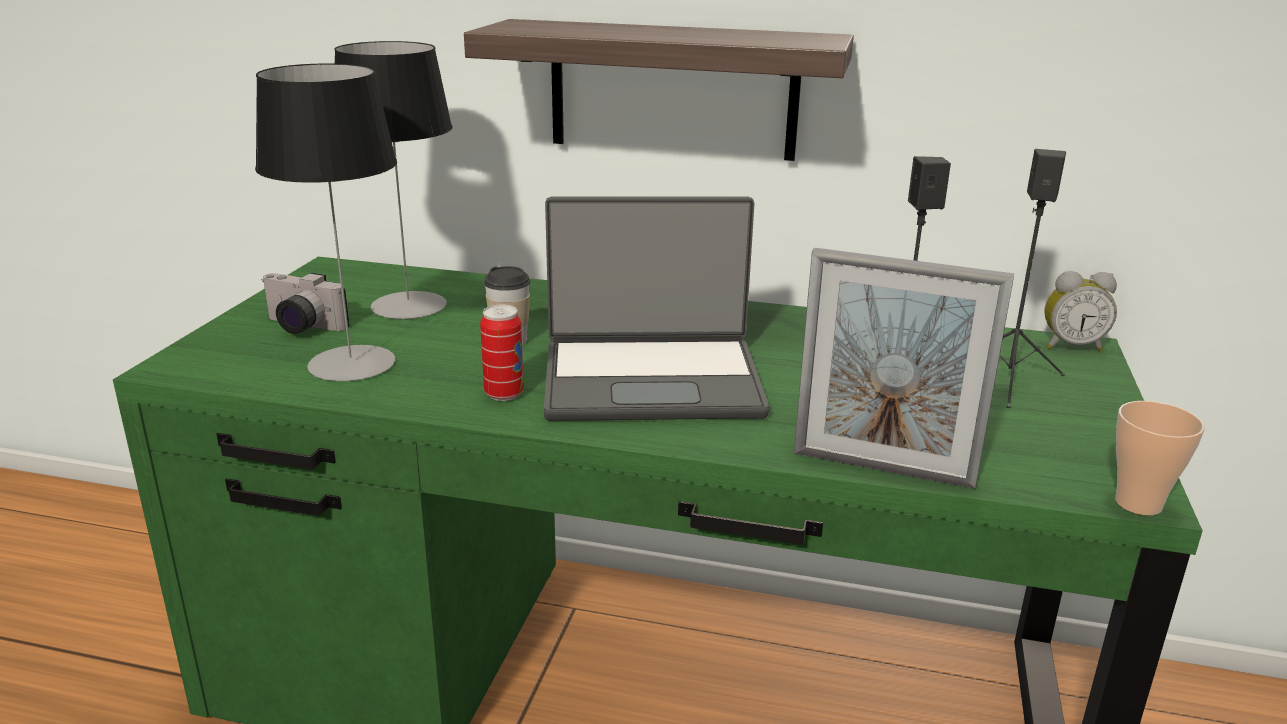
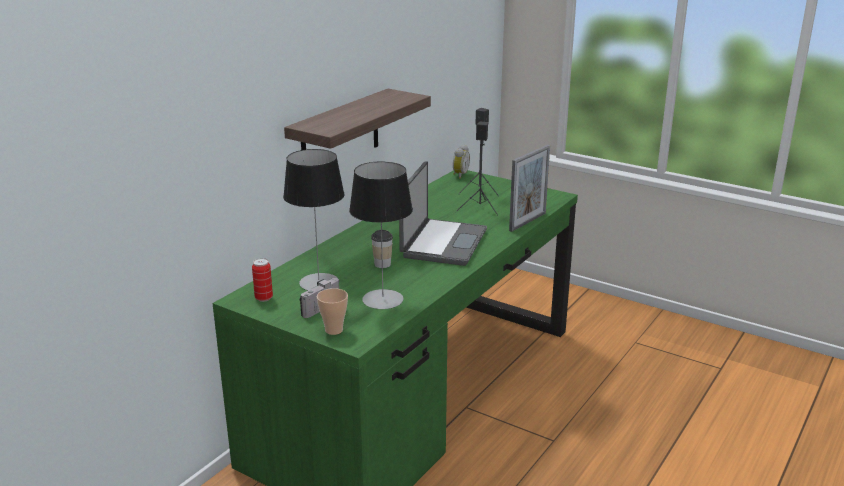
camera: 70 degrees left, 0 degrees up
can [480,305,524,401] -> can moved to [252,258,273,302]
cup [1115,401,1205,515] -> cup moved to [317,288,348,335]

